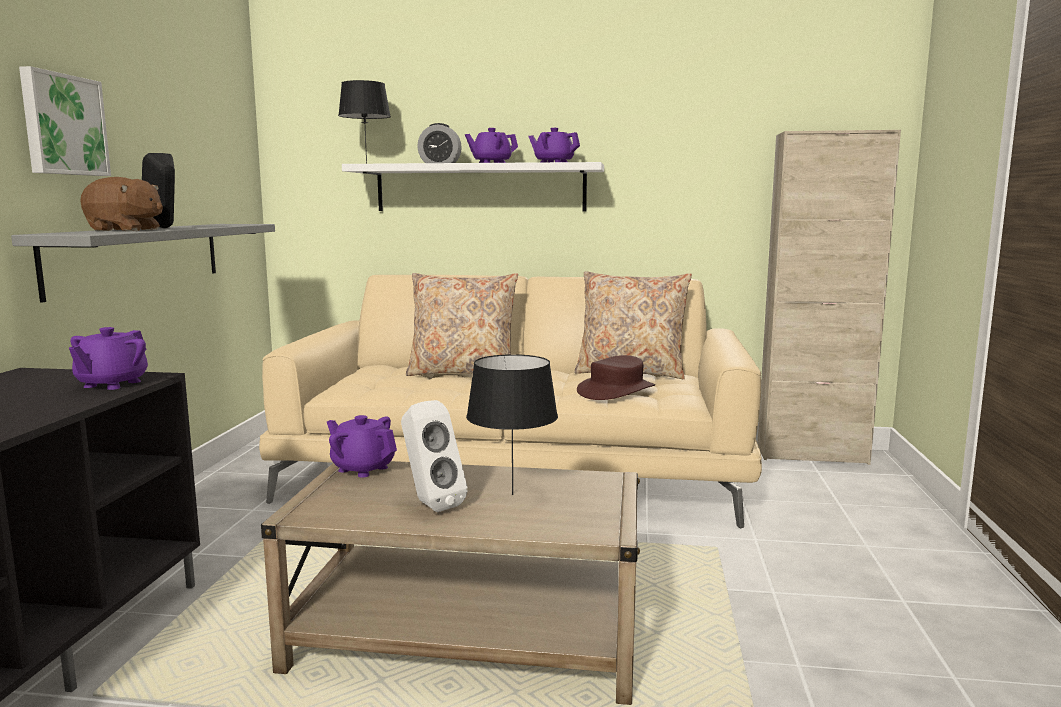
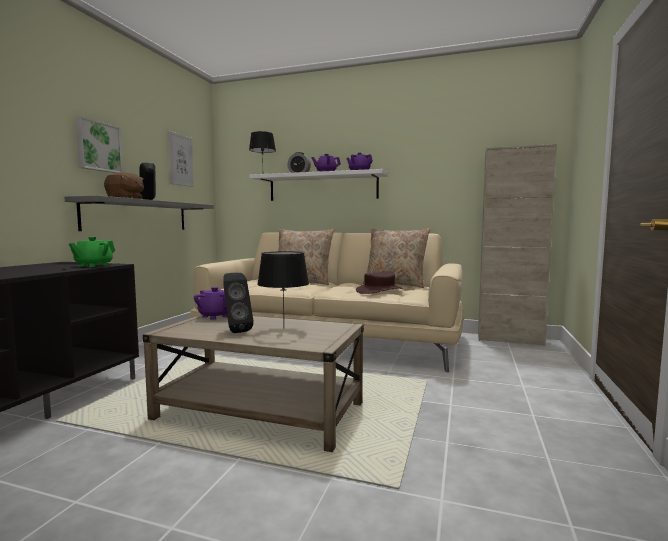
camera: 10 degrees right, 5 degrees down
purple teapot [69,327,148,390] -> green teapot [69,237,115,267]
white speaker [401,400,468,513] -> black speaker [223,273,254,333]
none -> picture [168,131,194,187]

